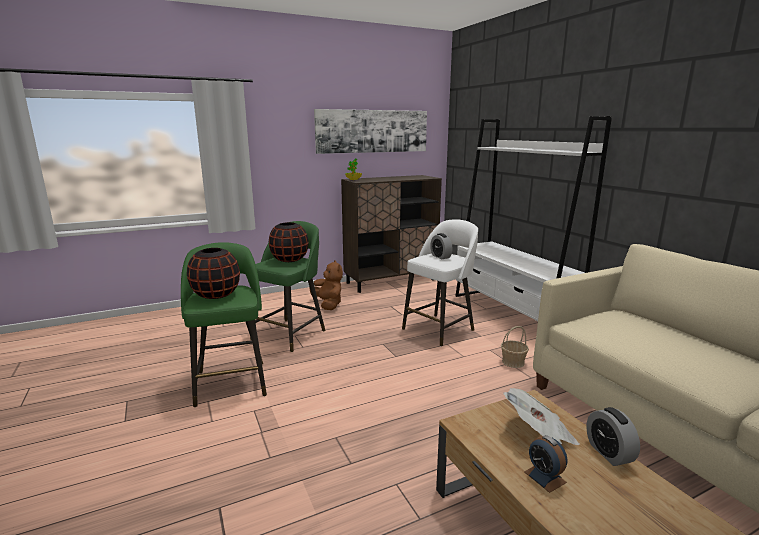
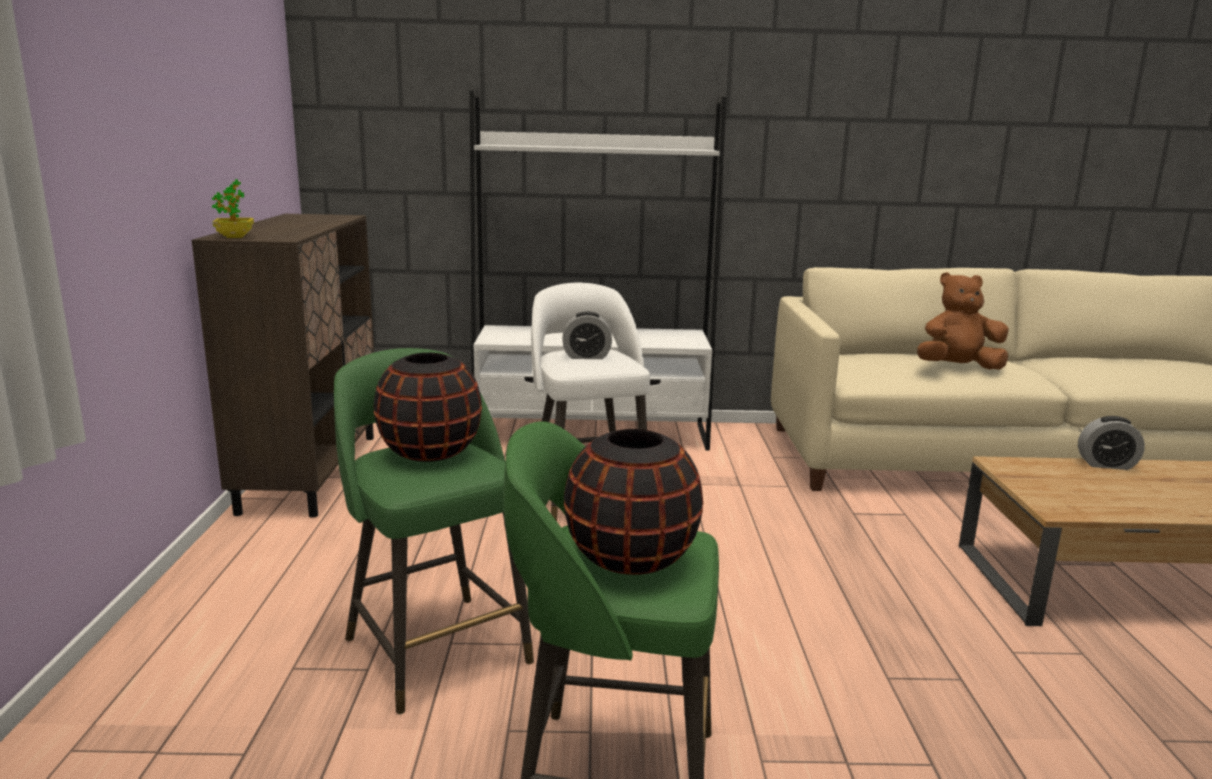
camera: 65 degrees left, 0 degrees up
brown plush toy [310,260,343,310] -> brown plush toy moved to [917,272,1009,370]
picture [314,109,427,154] -> none
basket [501,326,529,368] -> none
newspaper [503,388,580,445] -> none
alarm clock [524,435,567,493] -> none

